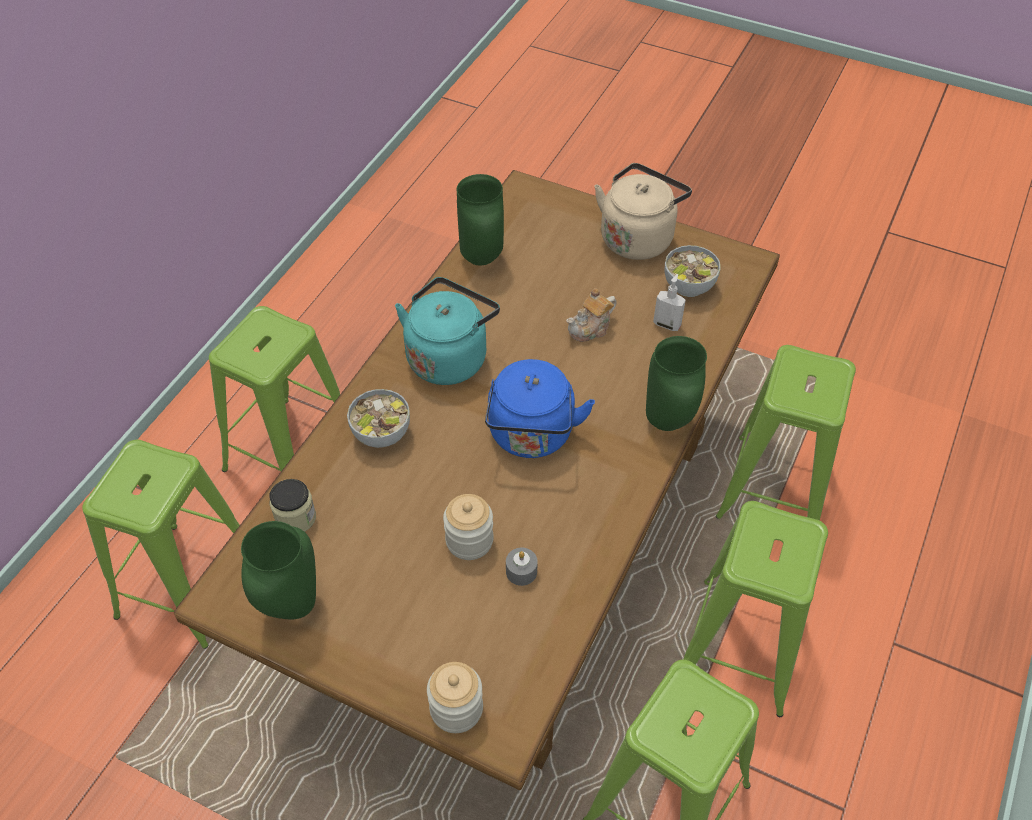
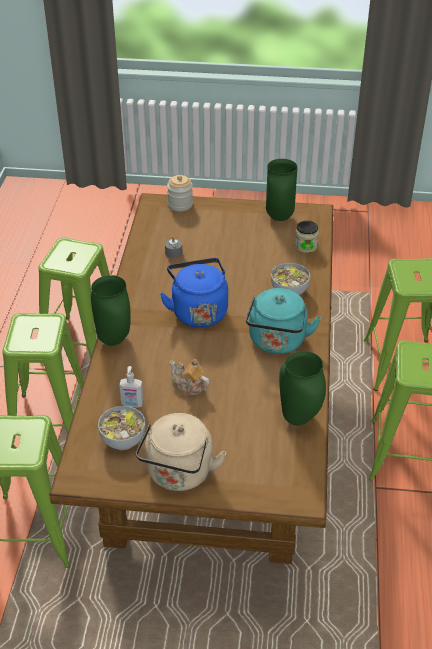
camera: 160 degrees right, 10 degrees down
jar [443,494,493,560] -> none
teapot [566,288,617,342] -> teapot turned 90 degrees counterclockwise [170,359,210,395]

